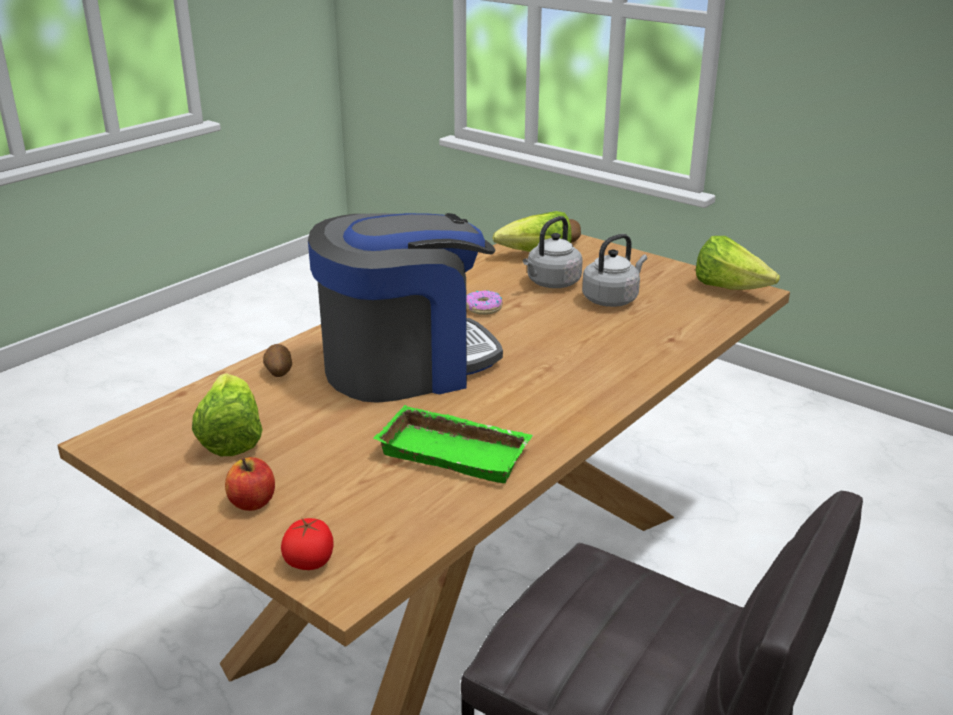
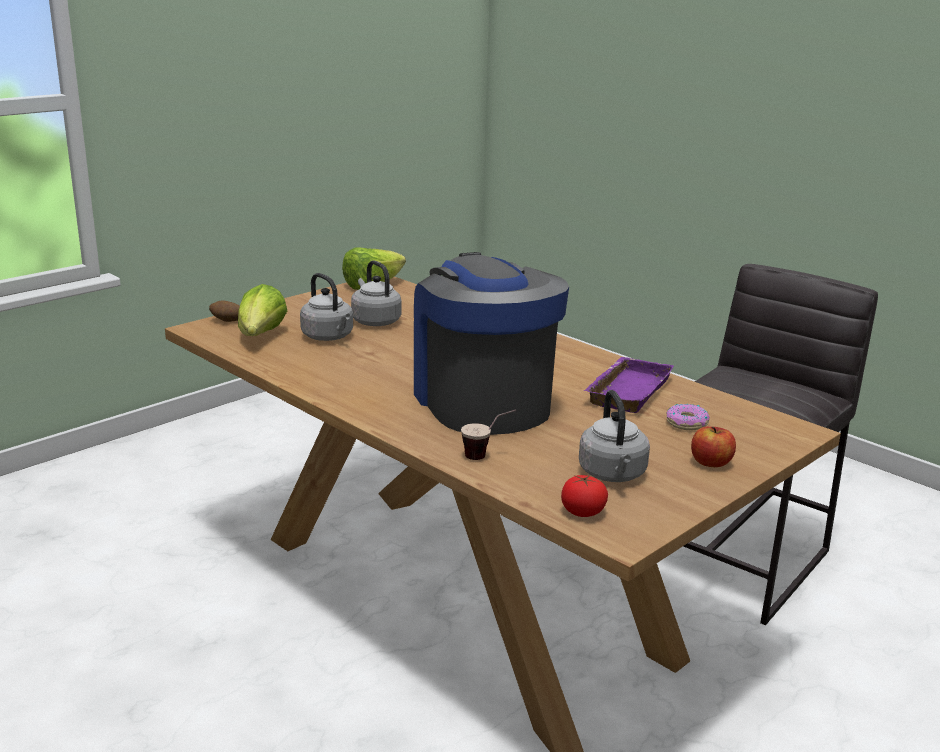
camera: 85 degrees left, 5 degrees down
lettuce [192,373,263,456] -> grey kettle [579,390,650,482]
potato [263,344,292,377] -> cup [461,409,516,460]
tomato [281,518,334,570] -> tomato moved to [561,475,608,517]
green tray [373,405,533,483] -> purple tray [584,357,674,413]
donut [466,290,503,315] -> donut moved to [666,403,710,430]

